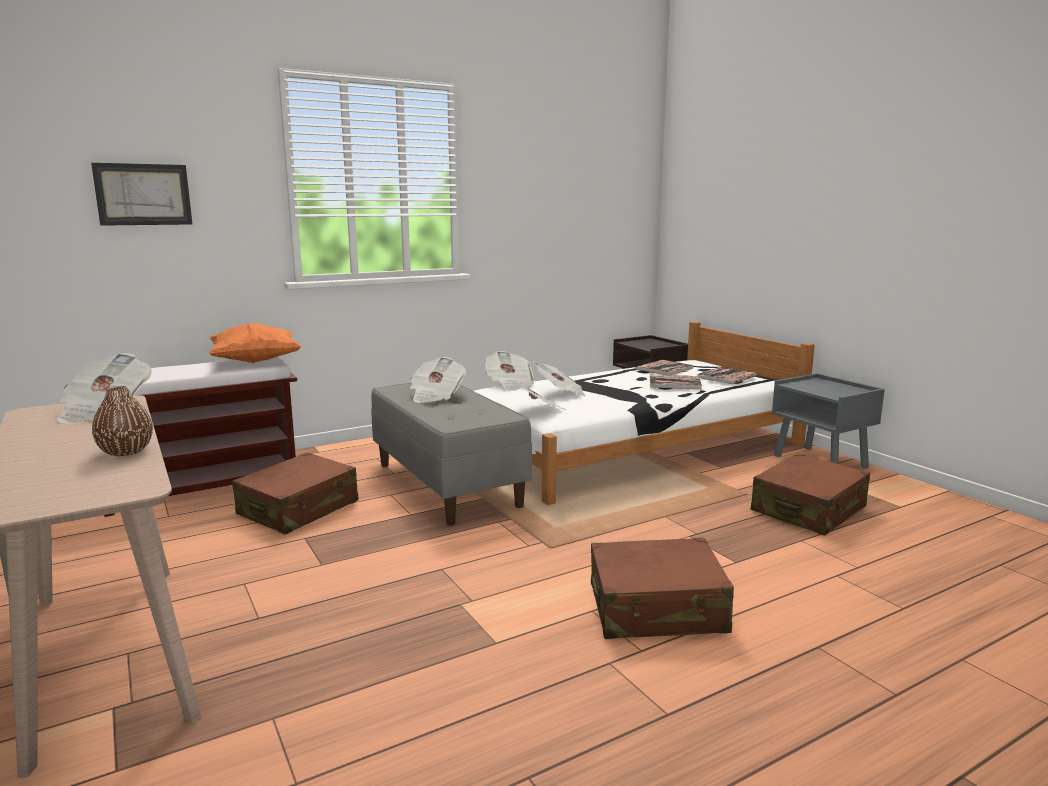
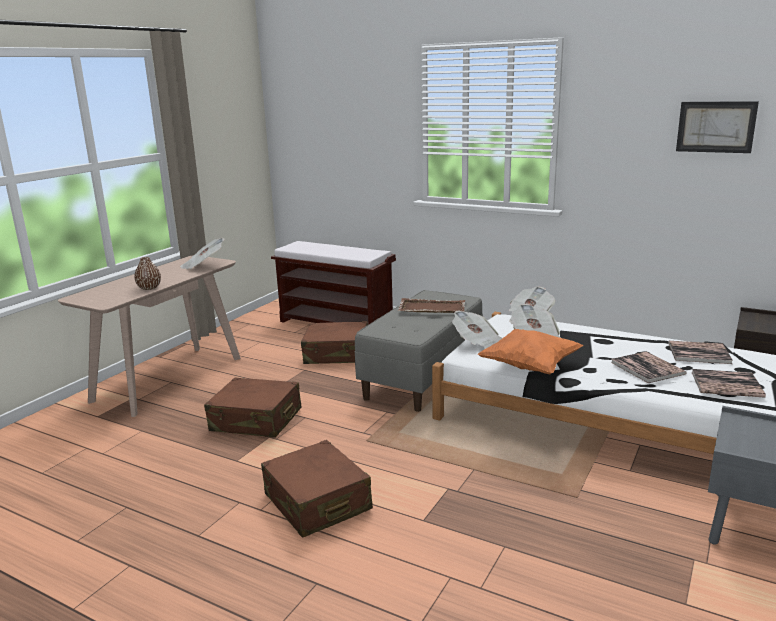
camera: 60 degrees right, 5 degrees up
picture [91,163,192,226] -> picture moved to [676,101,759,153]
orange pillow [209,323,302,363] -> orange pillow moved to [478,329,584,374]
newspaper [410,357,467,403] -> brown tray [398,298,465,313]
brown suitcase [751,453,870,536] -> brown suitcase moved to [204,378,301,438]

